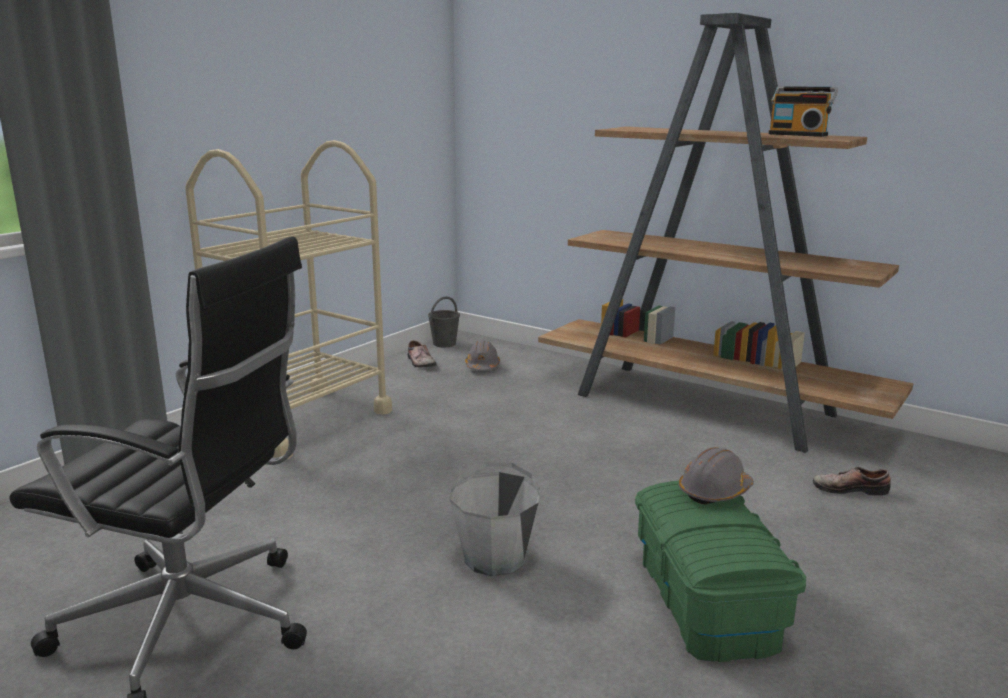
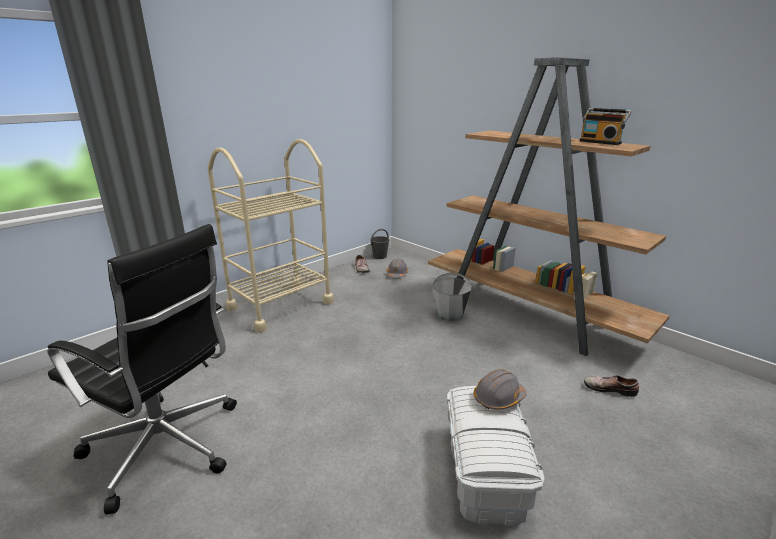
camera: 10 degrees right, 5 degrees up
grey bucket [449,462,540,577] -> grey bucket moved to [432,273,472,321]
green storage box [635,481,806,662] -> white storage box [447,386,545,526]

